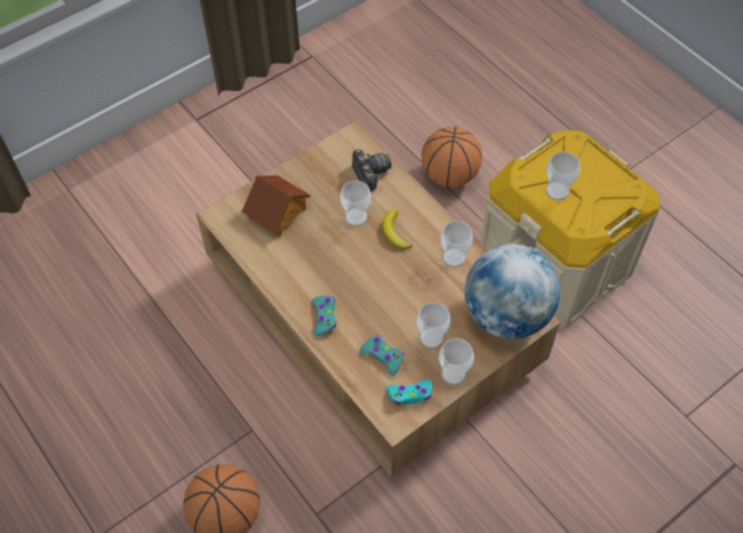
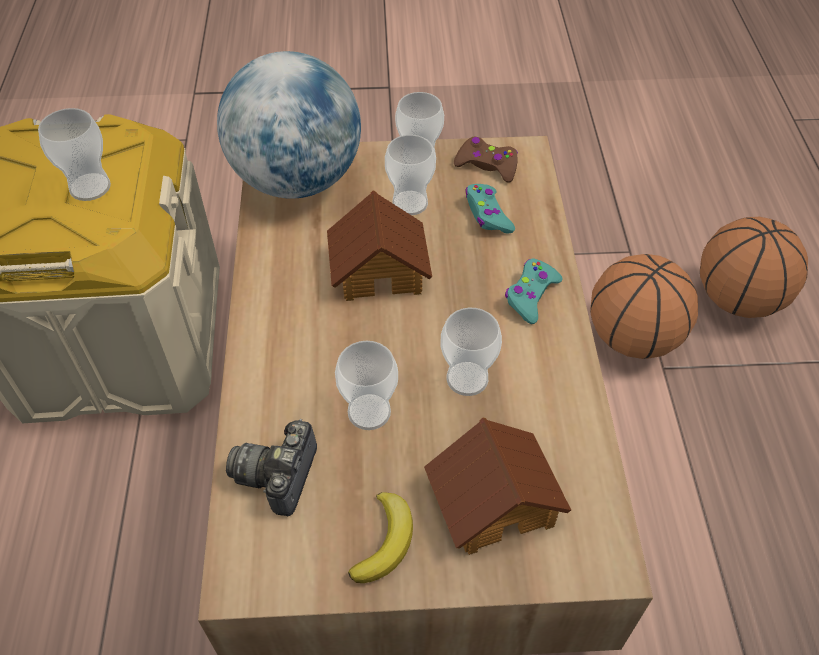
camera: 145 degrees left, 5 degrees down
banana [382,209,412,249] -> banana moved to [348,492,413,583]
turquoise game controller [386,379,432,405] -> brown game controller [454,137,518,183]
basketball [421,127,482,187] -> basketball moved to [590,254,698,359]
cup [440,221,473,267] -> cup moved to [440,308,502,396]
none -> toy house [327,190,432,301]

